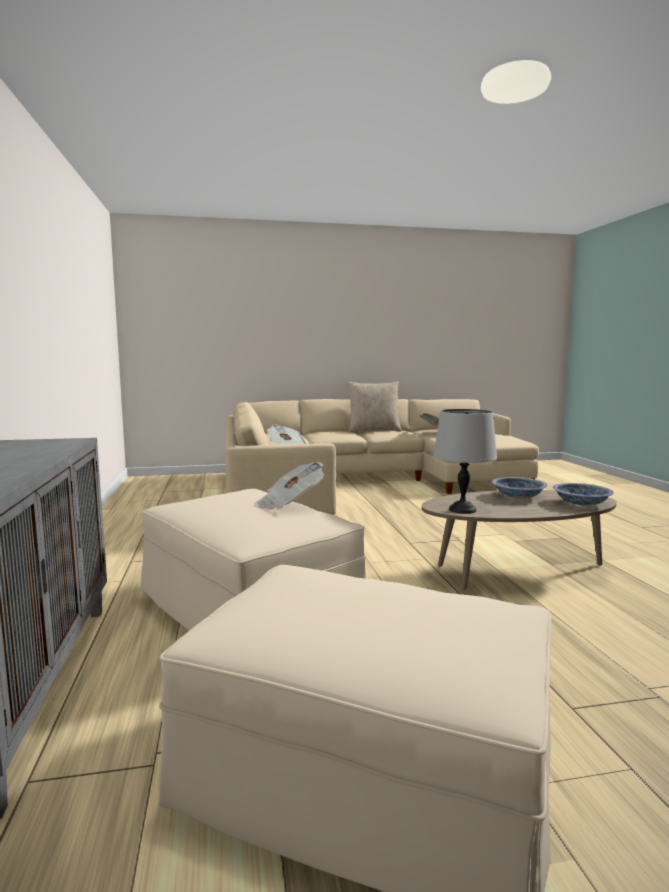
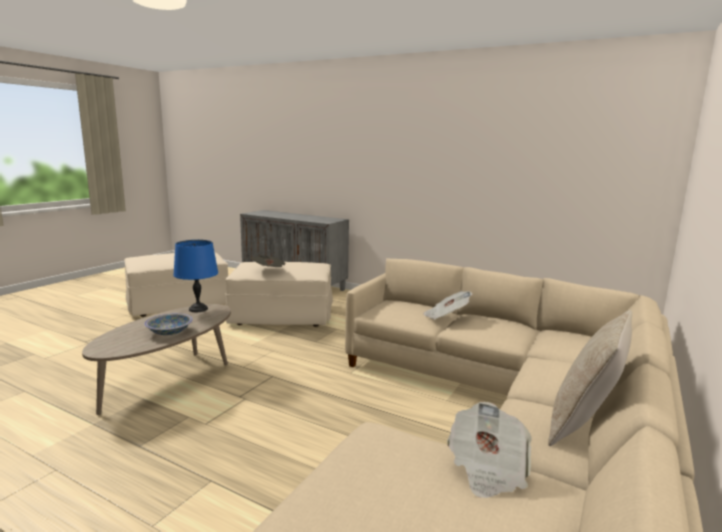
camera: 130 degrees right, 5 degrees up
grey table lamp [433,409,497,514] -> blue table lamp [173,240,218,312]
bowl [553,483,614,506] -> none

